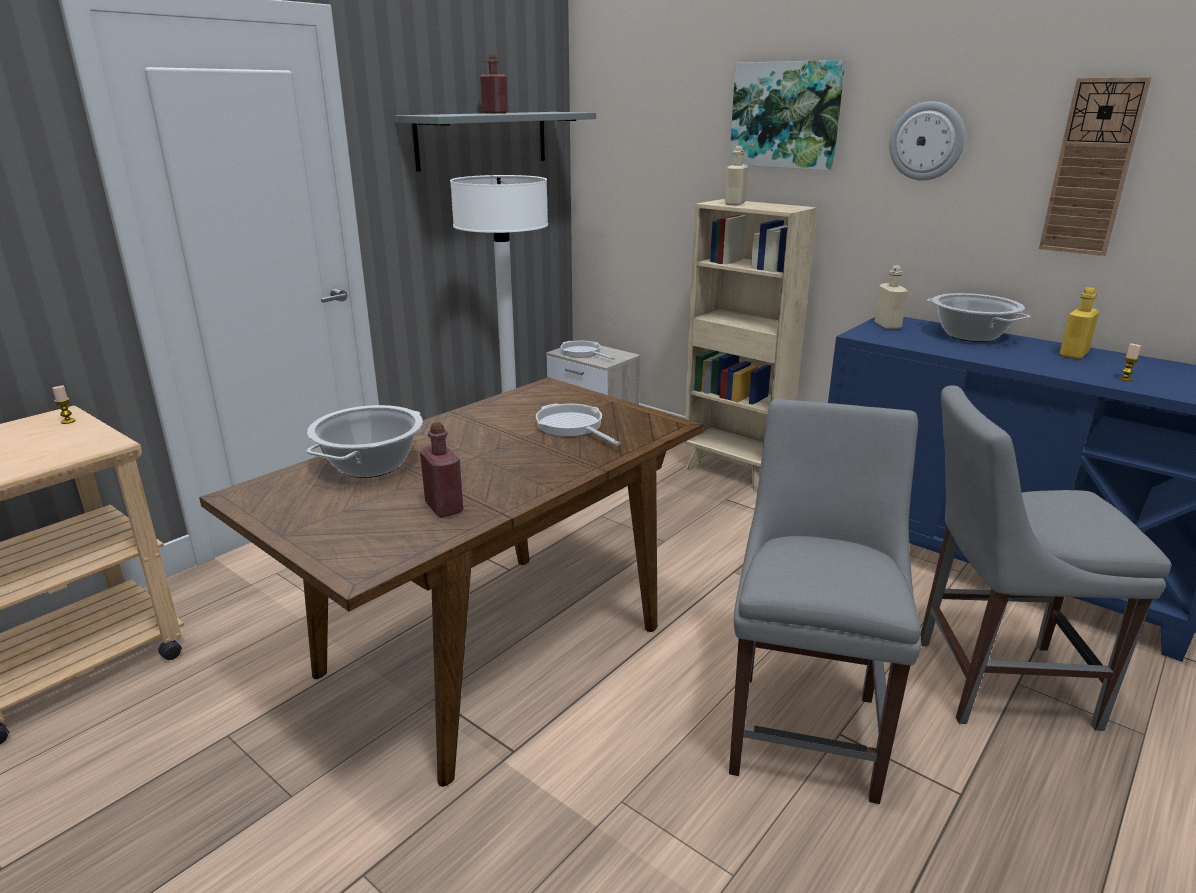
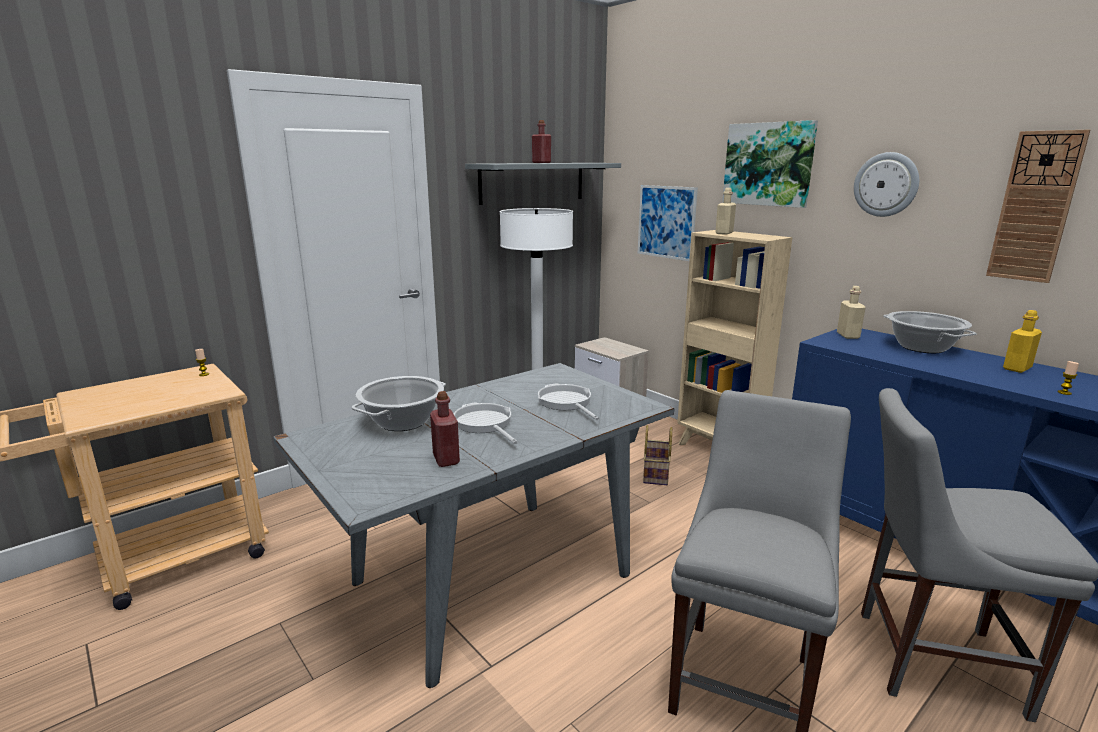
camera: 10 degrees right, 5 degrees down
brown dining table [199,377,704,787] -> grey dining table [273,363,674,688]
frying pan [561,341,615,360] -> frying pan moved to [454,403,518,444]
none -> picture [638,185,698,261]
none -> basket [643,425,672,485]

